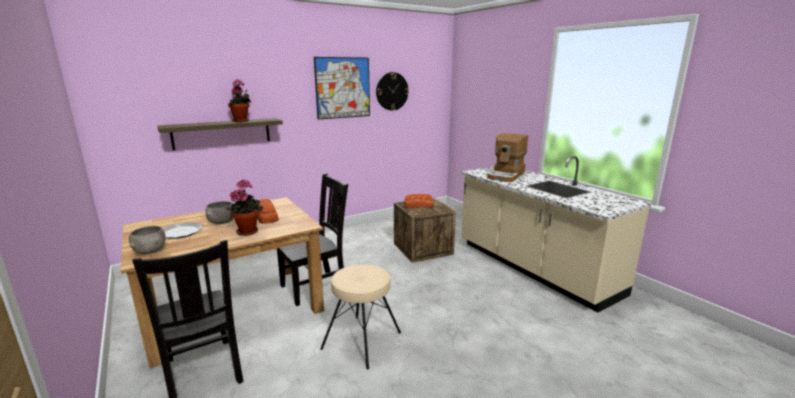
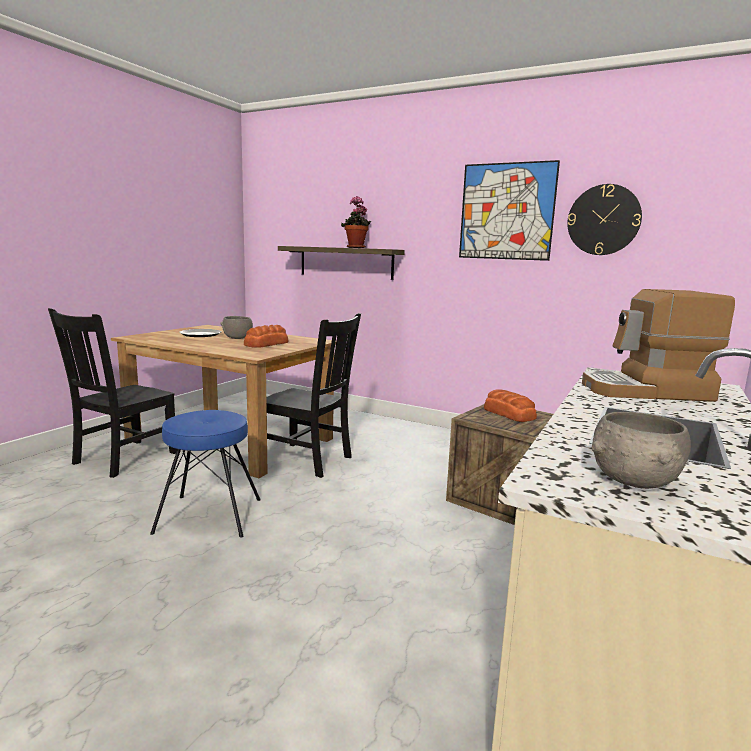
camera: 60 degrees right, 5 degrees down
grey bowl [129,226,166,254] -> grey bowl moved to [592,412,691,489]
potted plant [226,179,263,236] -> none
beige stool [320,264,401,369] -> blue stool [150,410,261,537]

